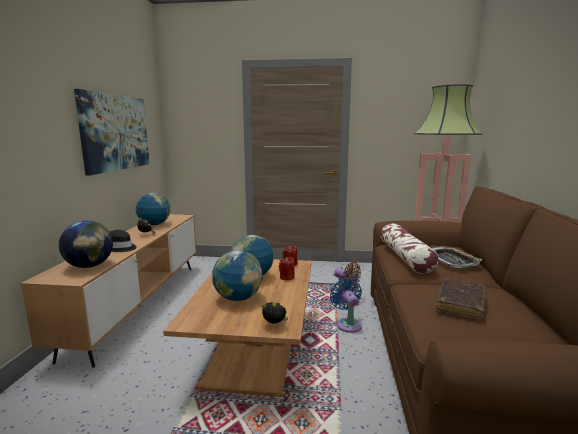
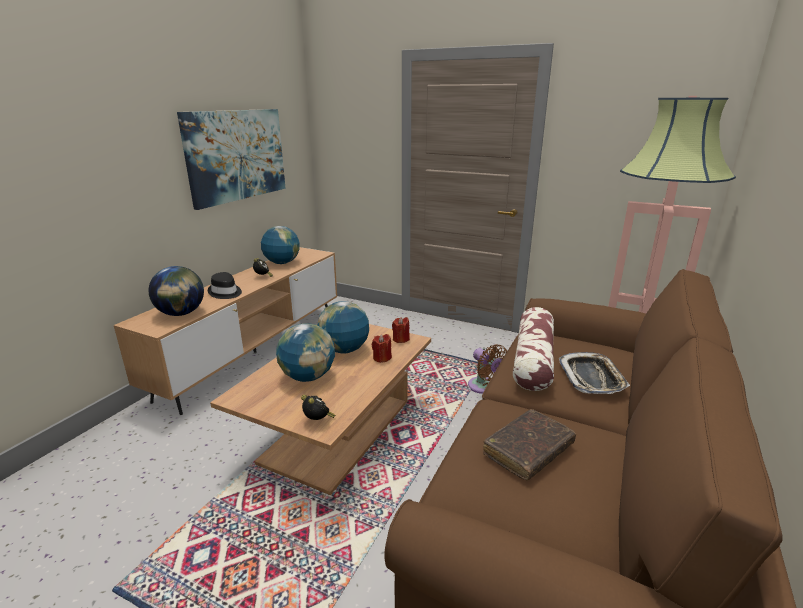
camera: 20 degrees right, 10 degrees up
blue fan [330,278,362,333] -> none

